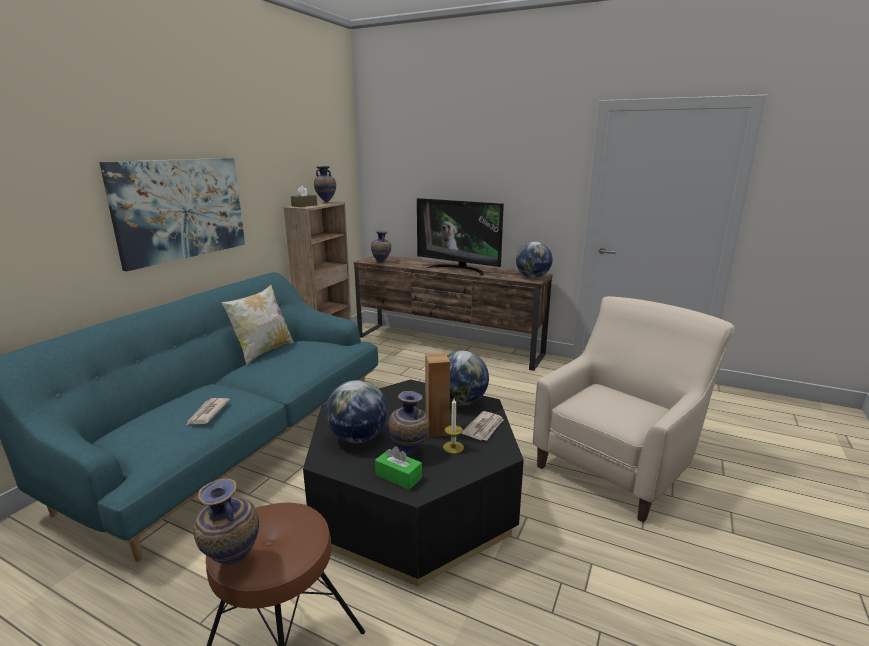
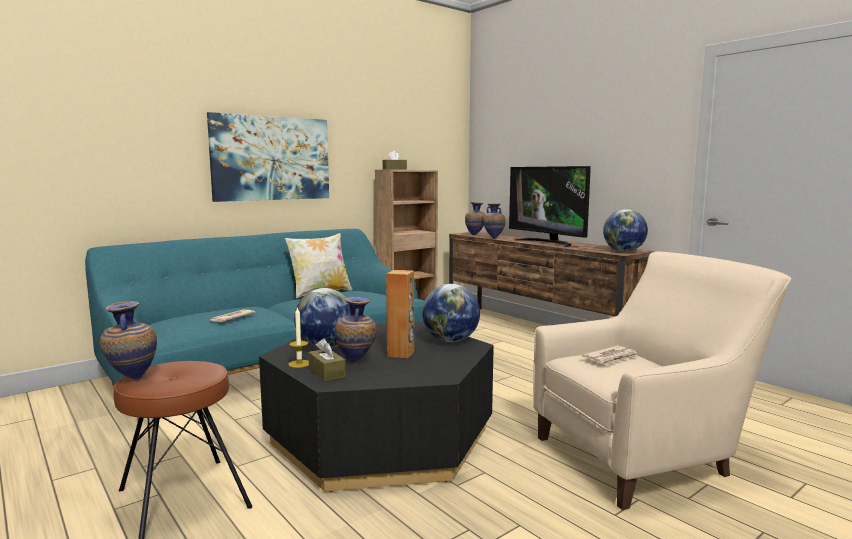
camera: 25 degrees right, 10 degrees down
vase [314,166,336,203] -> vase moved to [484,203,505,238]
green tissue box [375,446,422,490] -> brown tissue box [308,338,346,382]
candle [443,398,464,454] -> candle moved to [288,308,309,368]
newspaper [462,411,503,441] -> newspaper moved to [582,345,639,365]

